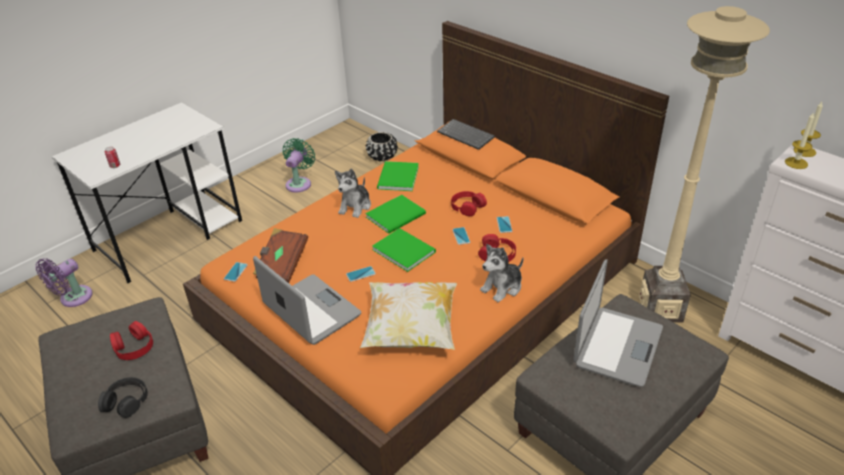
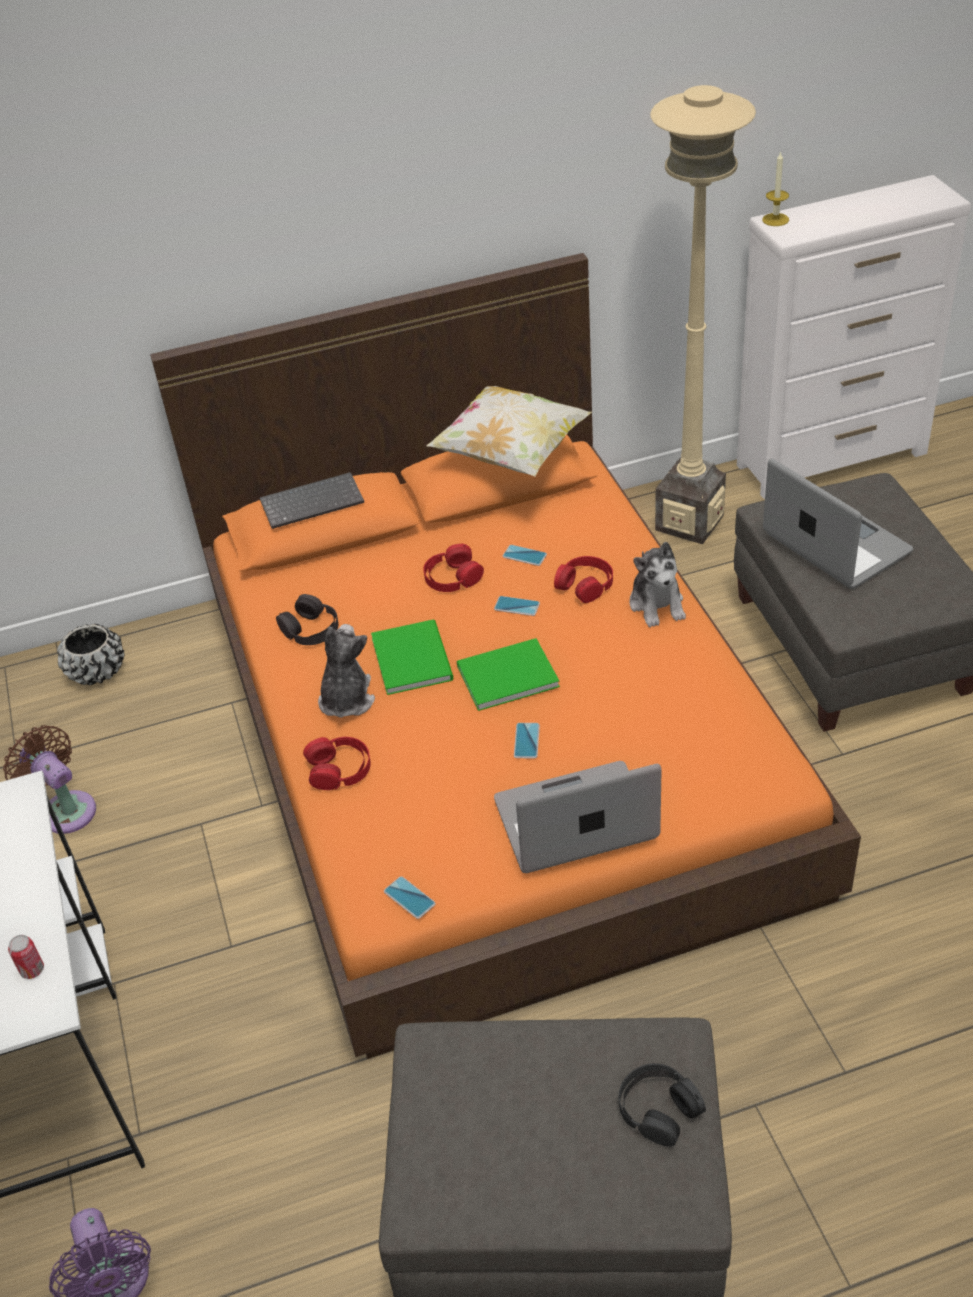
camera: 60 degrees left, 5 degrees up
red headphones [110,321,153,360] -> red headphones moved to [303,737,371,790]
brown book [253,228,308,283] -> none
green fan [283,138,315,192] -> brown fan [3,725,96,834]
plush toy [335,168,371,218] -> plush toy turned 135 degrees counterclockwise [318,624,375,718]
pillow [360,282,457,350] -> pillow moved to [426,386,592,476]
green book [377,161,419,191] -> black headphones [276,594,338,645]
candle [785,112,814,169] -> none

